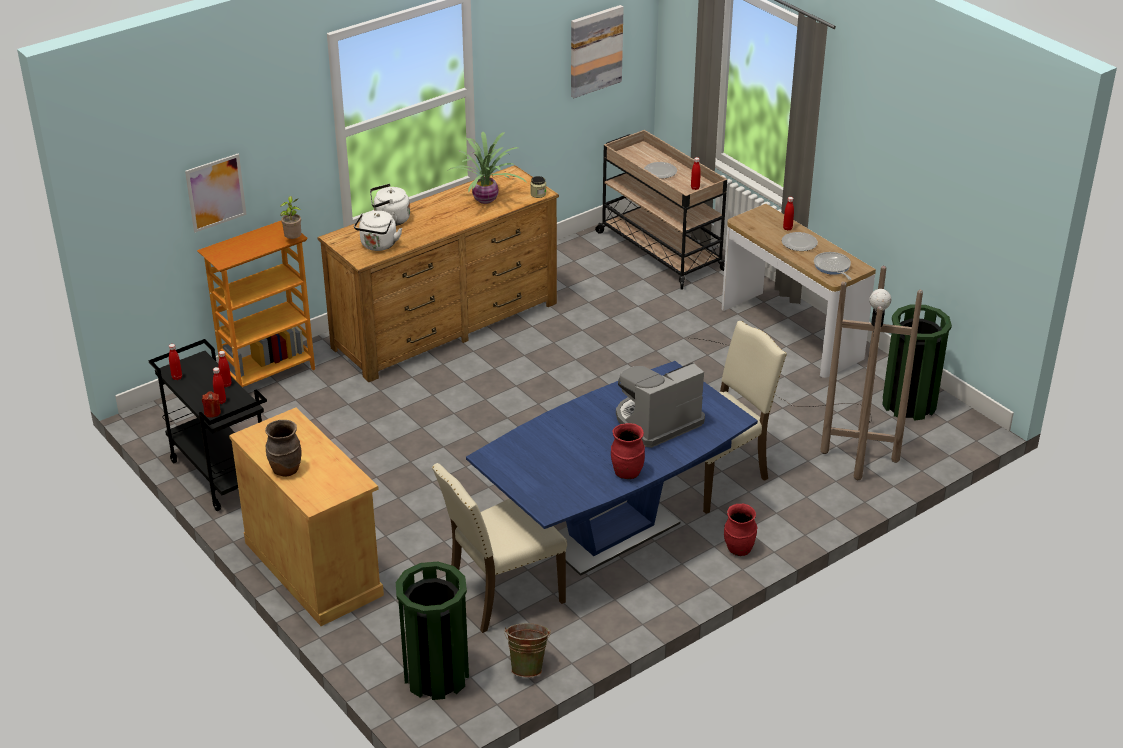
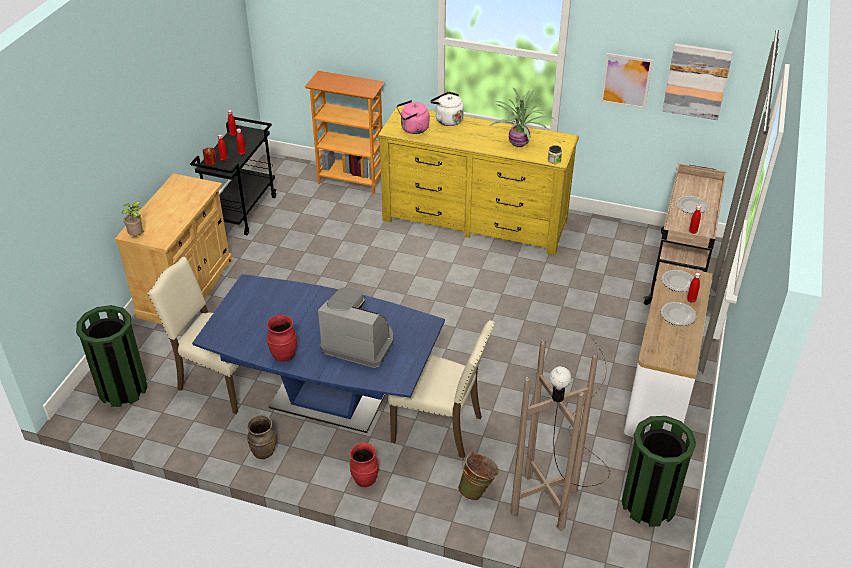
camera: 55 degrees right, 5 degrees up
picture [185,154,247,233] -> picture moved to [600,53,653,109]
brown vase [265,420,302,476] -> brown vase moved to [247,415,276,459]
potted plant [280,196,301,239] -> potted plant moved to [122,201,146,236]
brown dresser [317,165,559,382] -> yellow dresser [378,106,579,255]
white kettle [354,211,402,251] -> pink kettle [397,100,429,134]
green bucket [504,623,551,677] -> green bucket moved to [458,451,499,501]
frying pan [814,252,852,280] -> none
none -> plate [662,270,694,292]

